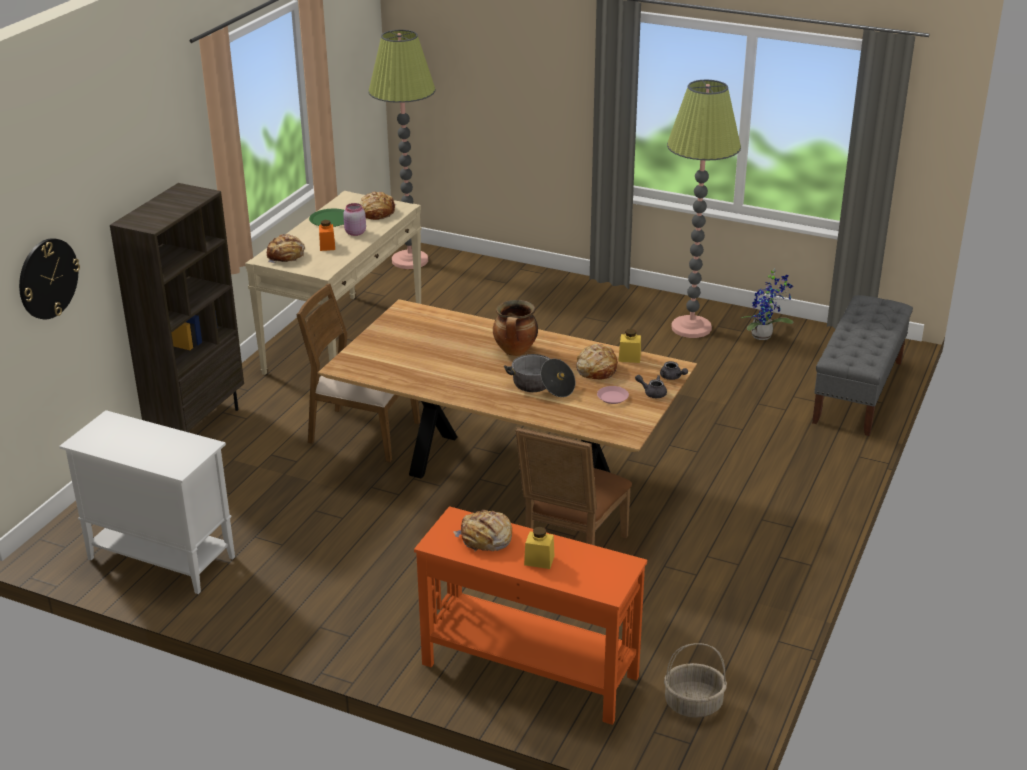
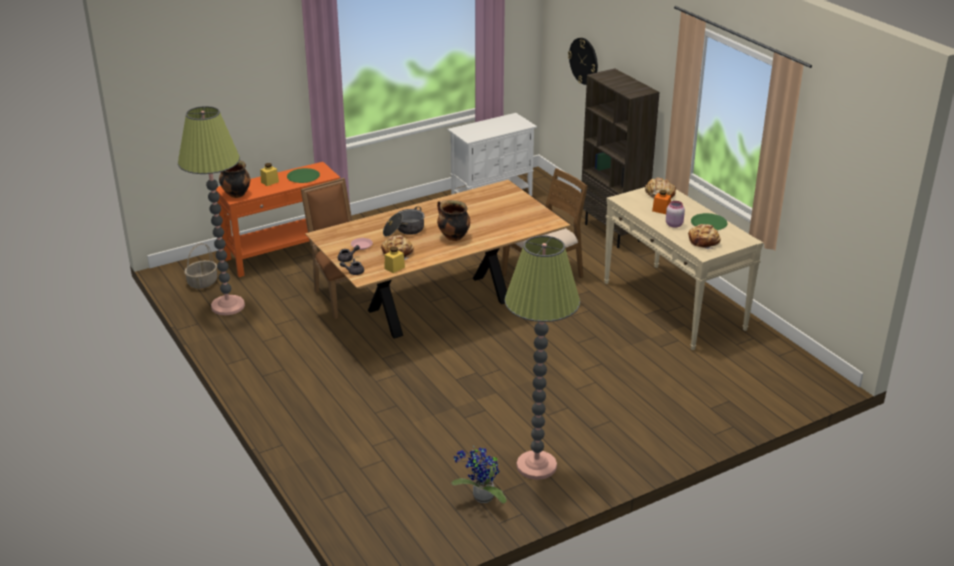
camera: 125 degrees right, 0 degrees up
floor lamp [368,30,435,269] -> floor lamp moved to [178,106,245,315]
bread [453,510,512,552] -> green plate [287,168,320,183]
grey bench [812,295,913,436] -> none
none -> cooking pot [219,161,250,198]

